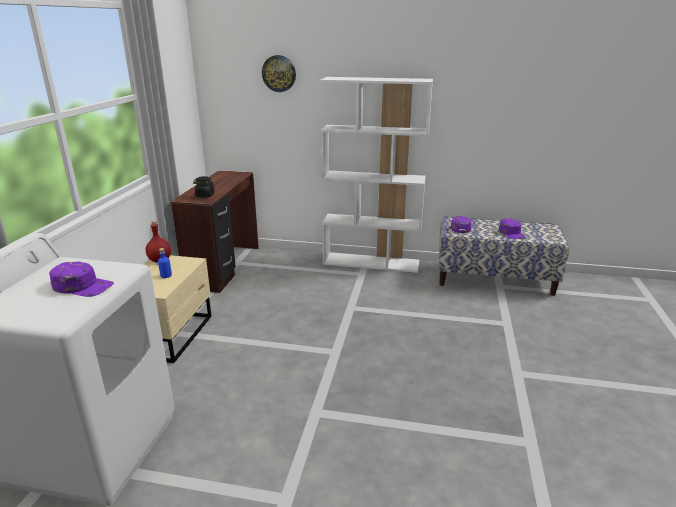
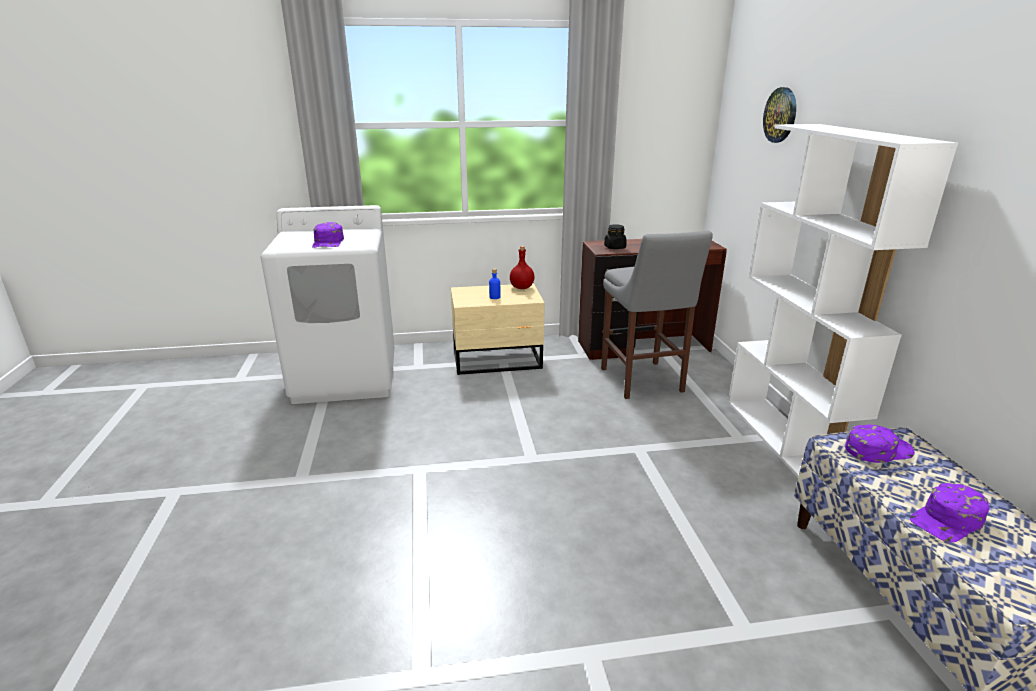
camera: 70 degrees right, 0 degrees up
none -> grey stool [601,231,713,399]

